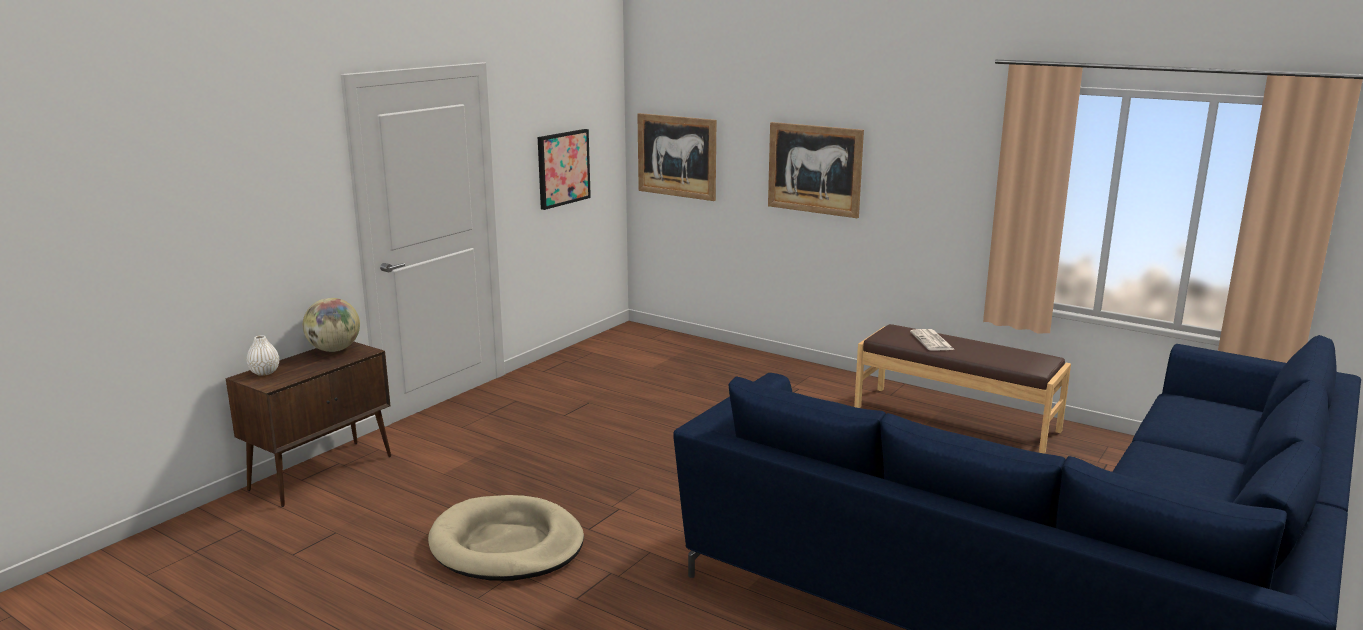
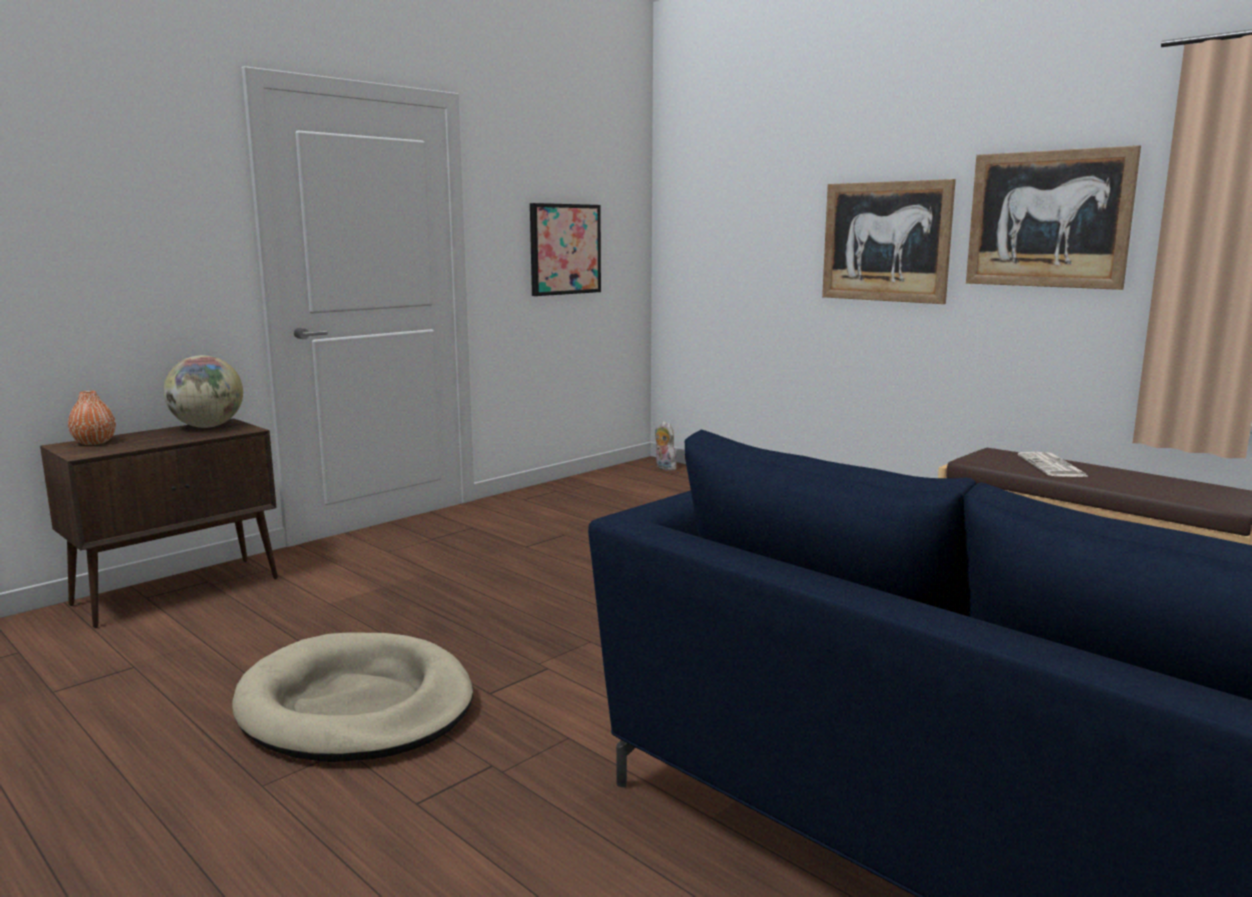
camera: 10 degrees right, 5 degrees down
white vase [246,335,279,376] -> orange vase [68,391,116,445]
picture [637,113,717,201] -> picture moved to [966,145,1141,290]
none -> plush toy [655,421,677,471]

